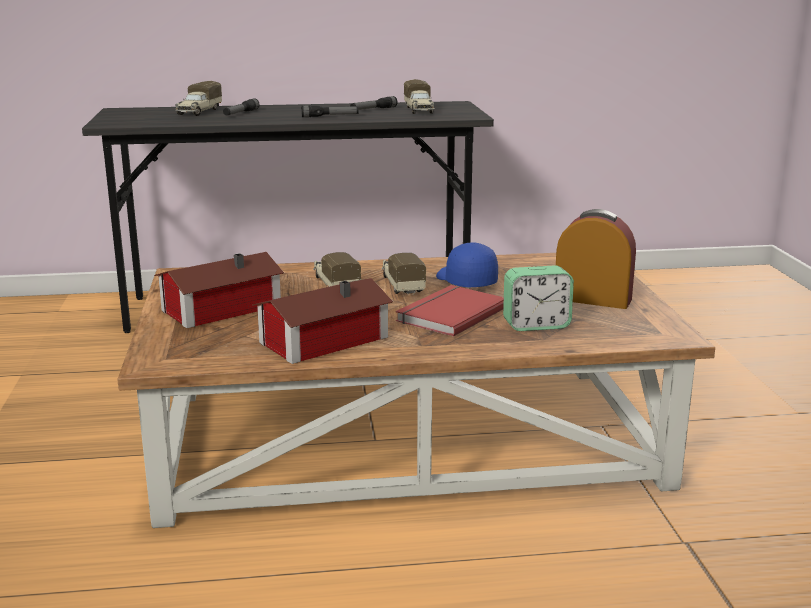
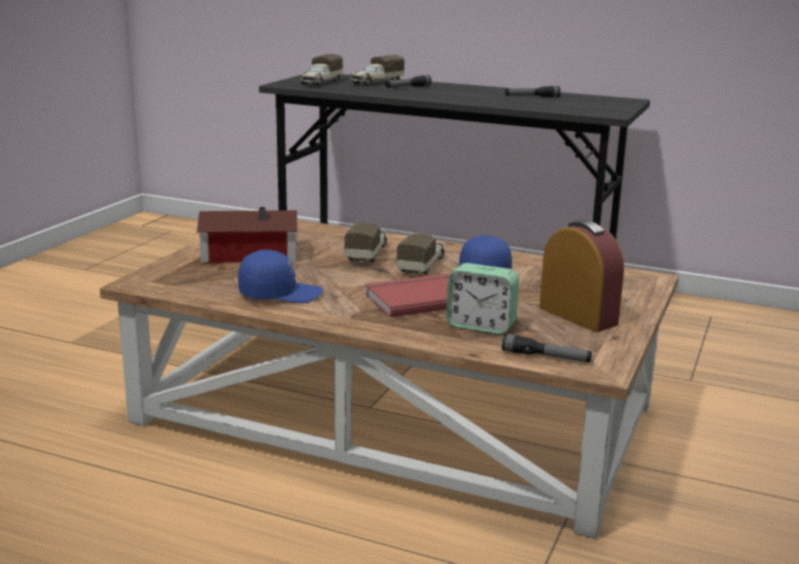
camera: 30 degrees right, 0 degrees up
toy house [252,278,393,364] -> blue cap [238,250,323,303]
flashlight [301,105,359,117] -> flashlight moved to [502,333,592,363]
toy truck [404,79,435,114] -> toy truck moved to [300,54,343,86]

